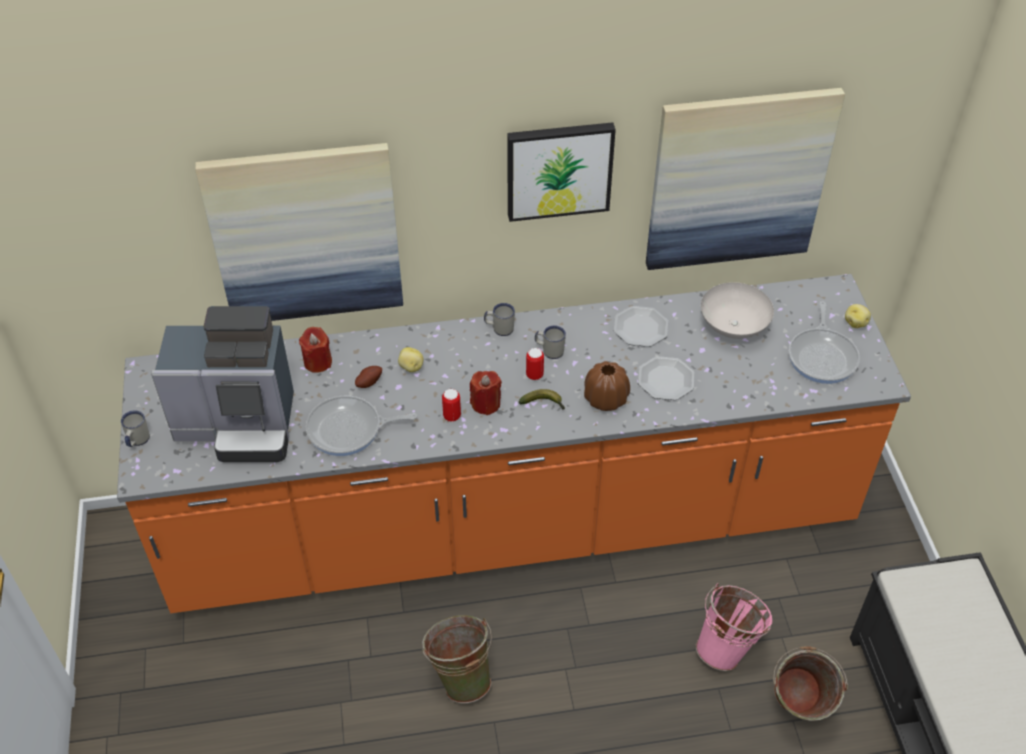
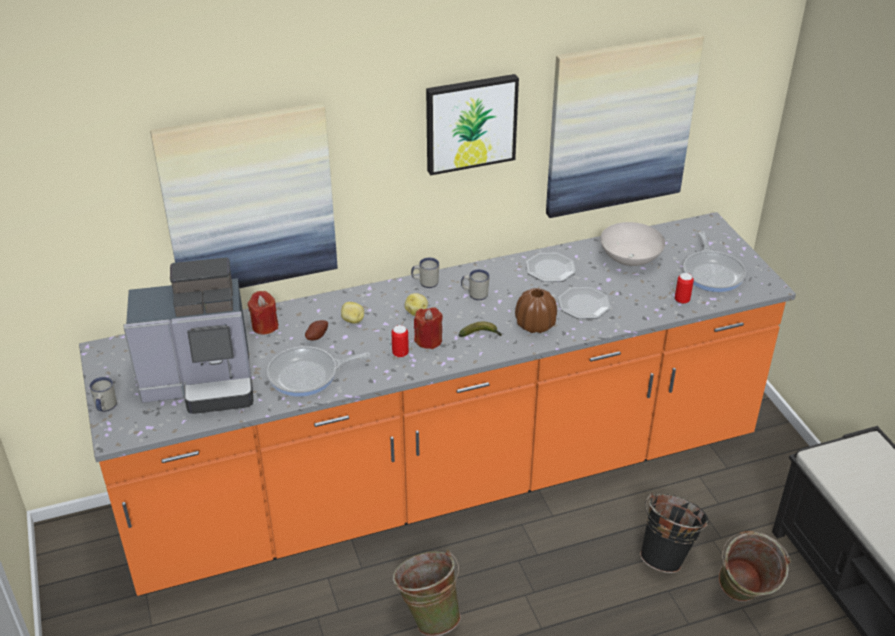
camera: 10 degrees left, 10 degrees down
can [526,348,544,380] -> can moved to [675,273,694,304]
pink bucket [696,583,772,671] -> black bucket [640,492,709,573]
potato [845,304,871,328] -> potato moved to [405,293,428,316]

